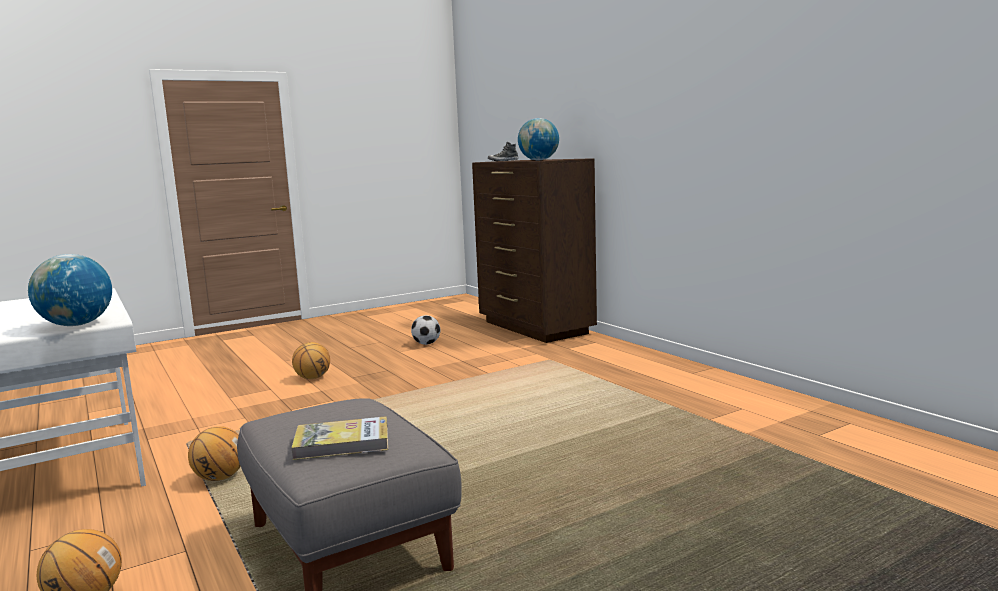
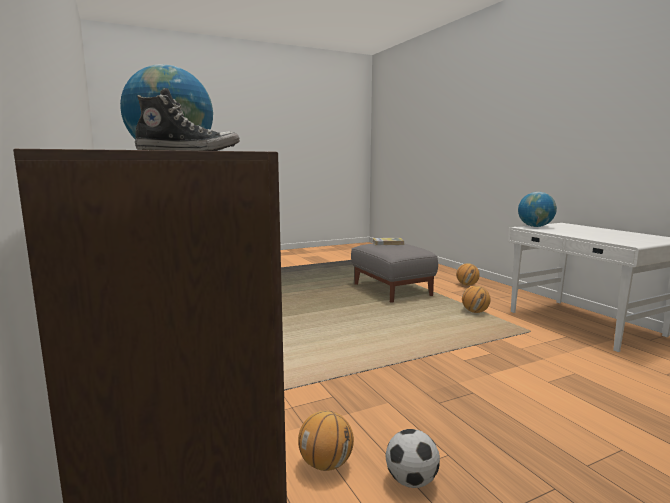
camera: 175 degrees left, 0 degrees up
basketball [292,342,330,379] -> basketball moved to [298,411,354,471]

